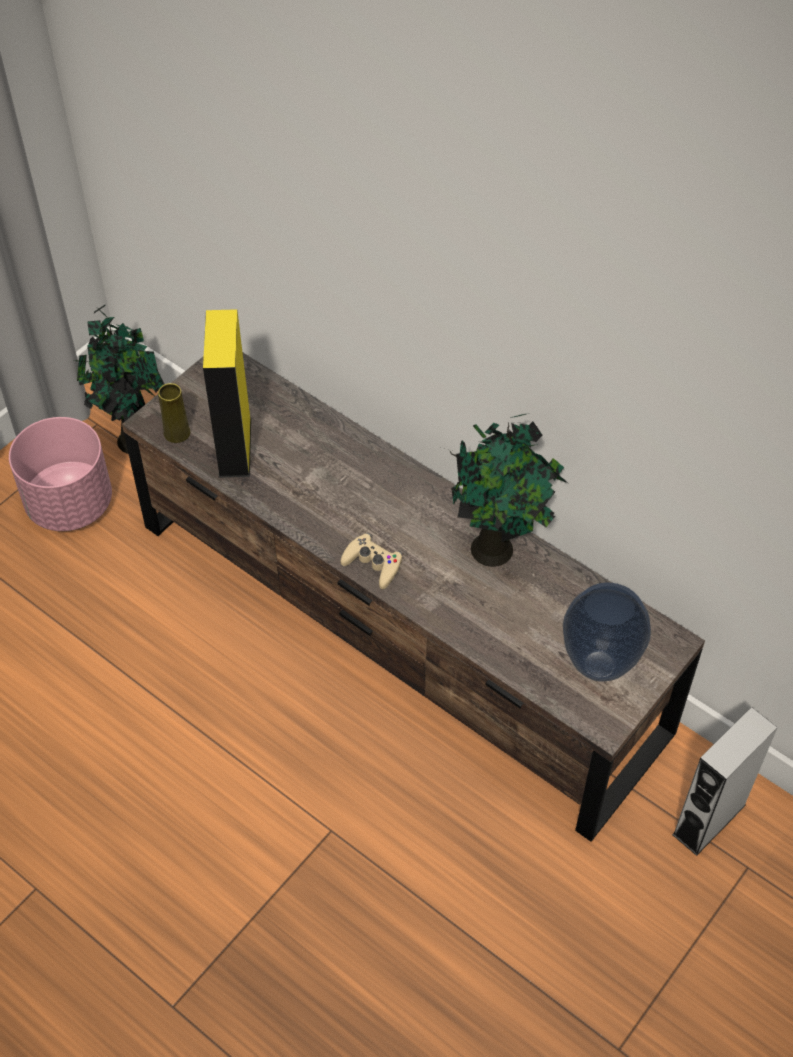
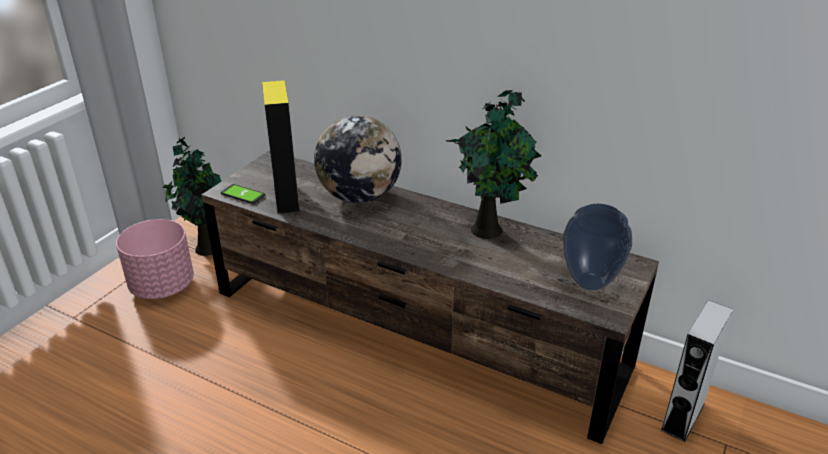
camera: 10 degrees left, 20 degrees down
yellow vase [158,383,190,443] -> phone [221,184,265,204]
beige game controller [341,533,402,589] -> none
none -> globe [314,115,402,203]

